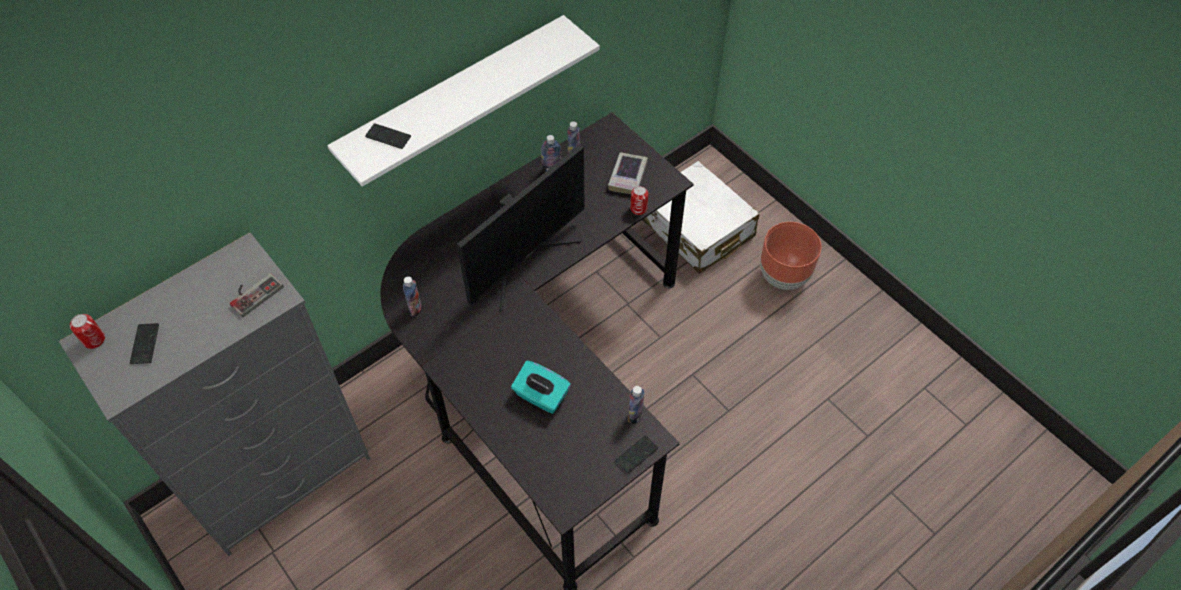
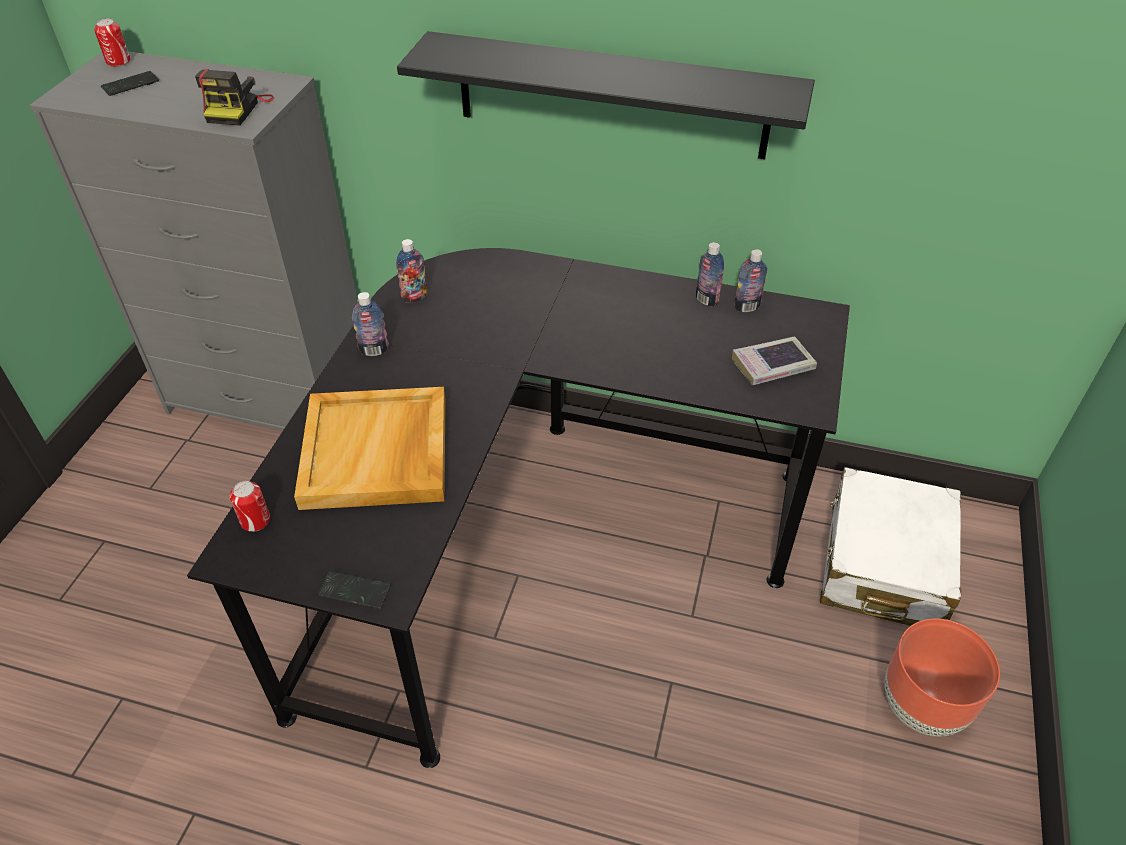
camera: 55 degrees right, 10 degrees down
game controller [230,273,284,317] -> camera [195,69,274,126]
white shelf [327,15,600,187] -> black shelf [397,31,815,159]
phone [365,123,411,149] -> none
monitor [457,145,584,312] -> none
turquoise tissue box [511,360,571,414] -> beige tray [294,387,446,510]
bottle [628,386,644,424] -> bottle moved to [352,292,389,356]
can [630,186,648,215] -> can moved to [230,481,270,532]

